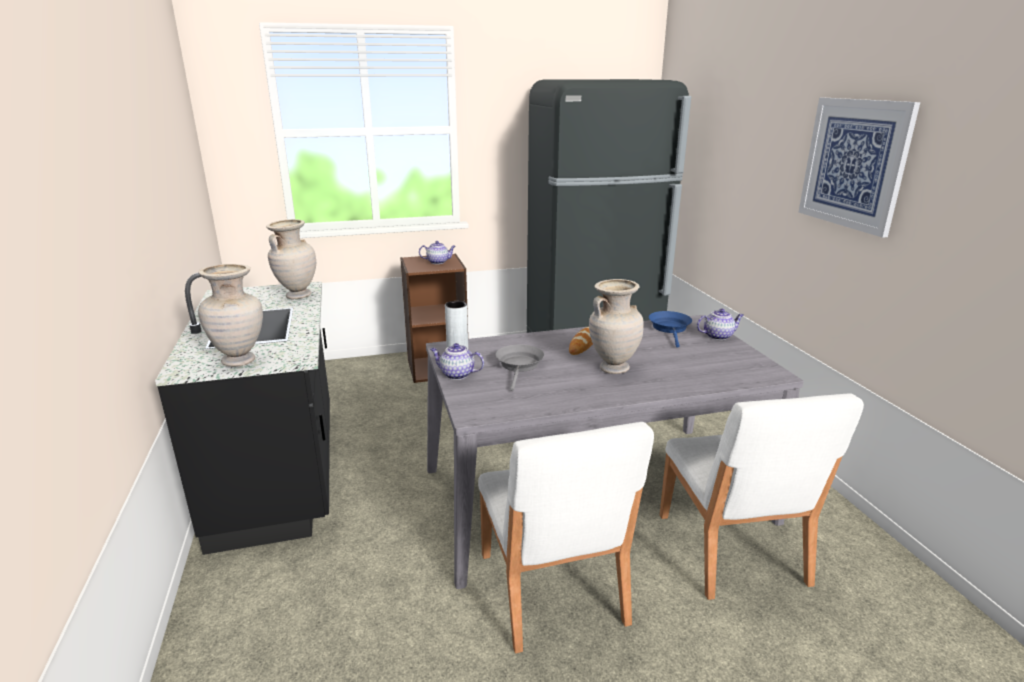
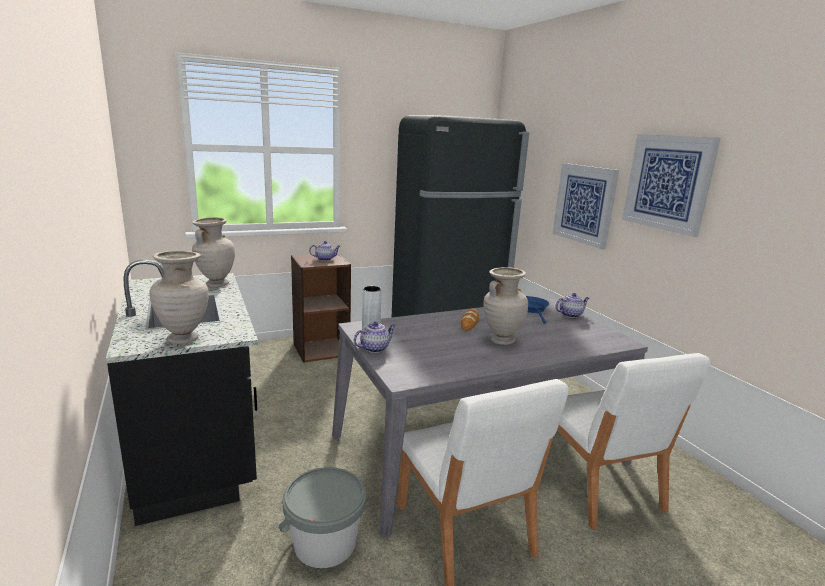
camera: 10 degrees left, 5 degrees down
teapot [430,343,484,380] -> teapot turned 135 degrees clockwise [354,322,396,353]
grey frying pan [495,344,544,391] -> none
none -> grey bucket [279,467,366,568]
none -> picture [552,163,619,250]

